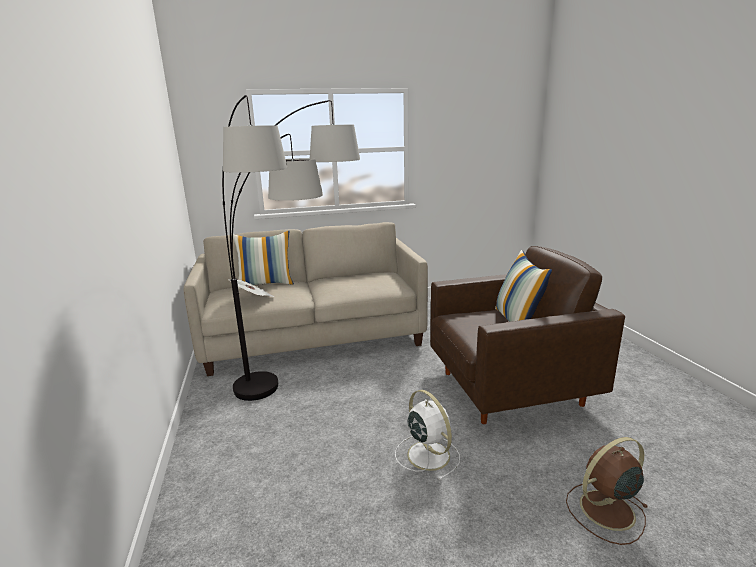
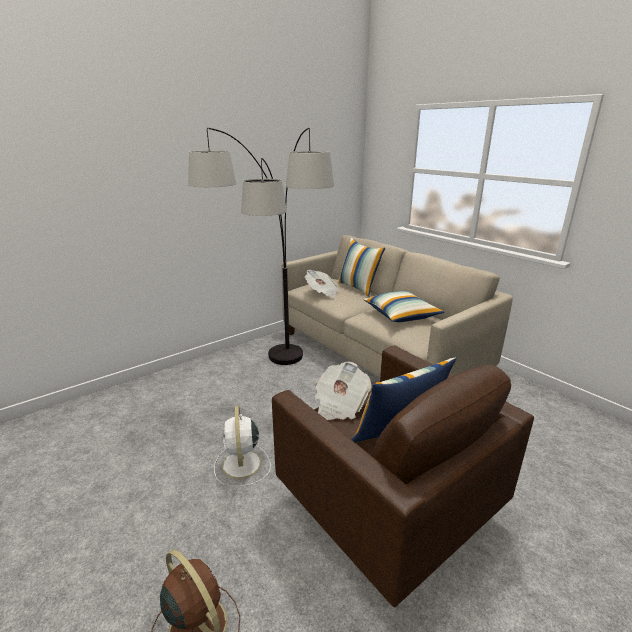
camera: 65 degrees right, 5 degrees up
white fan [395,390,460,480] -> white fan turned 135 degrees clockwise [214,406,271,487]
none -> newspaper [315,362,372,420]
none -> pillow [363,291,445,322]

